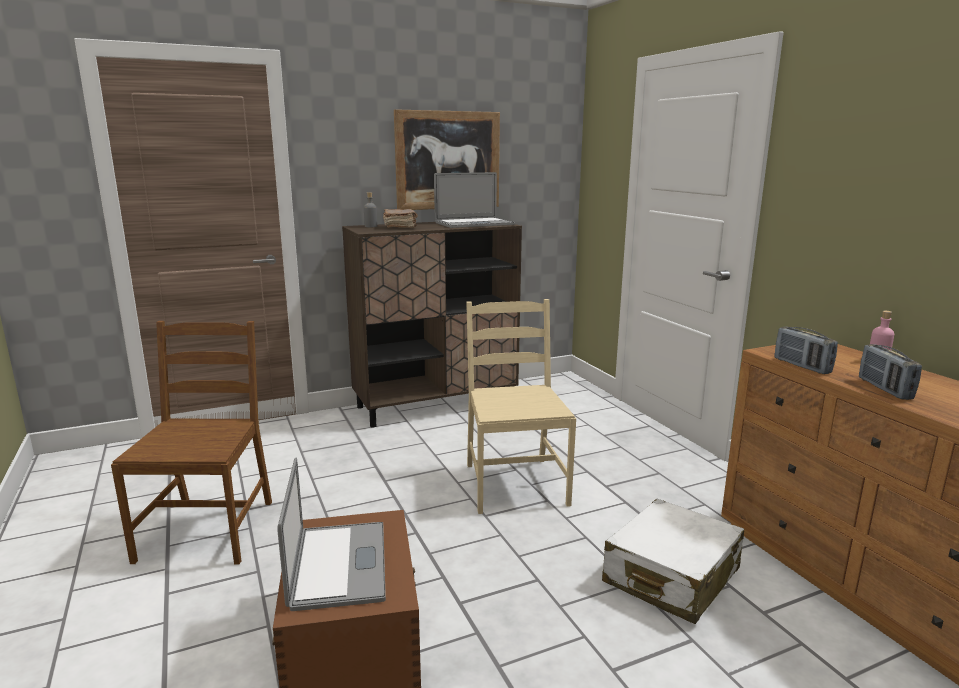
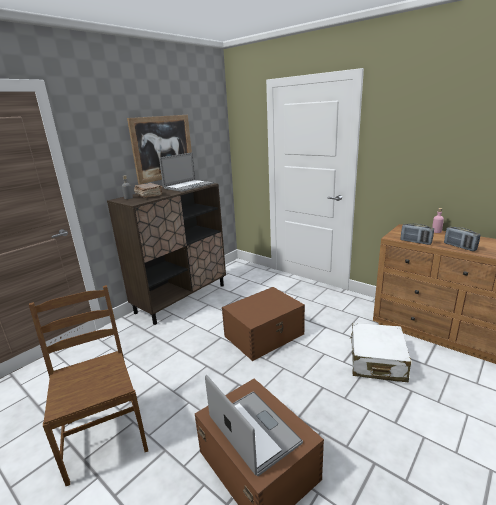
camera: 25 degrees left, 5 degrees up
beige chair [466,299,576,514] -> brown storage box [222,287,305,361]

